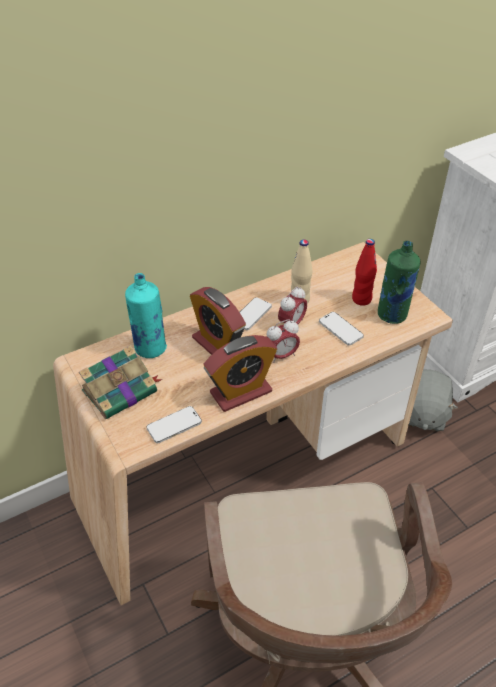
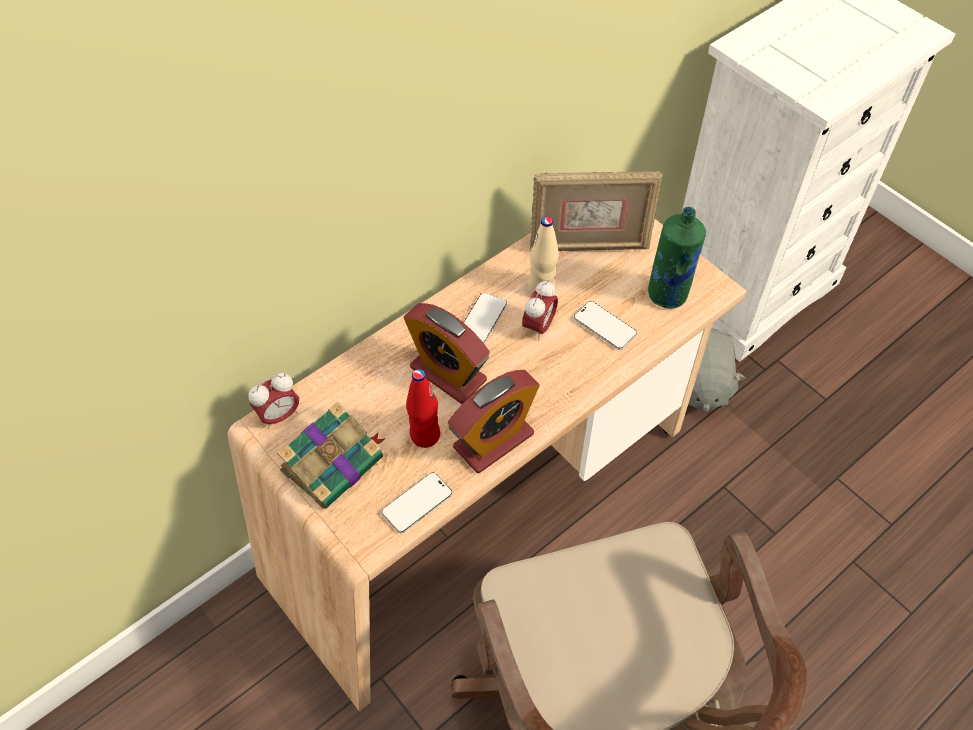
camera: 10 degrees left, 10 degrees up
turquoise bottle [125,273,167,358] -> none
alarm clock [266,319,300,363] -> alarm clock moved to [249,373,299,429]
red bottle [352,239,377,306] -> red bottle moved to [406,369,440,448]
none -> picture frame [530,171,663,251]

